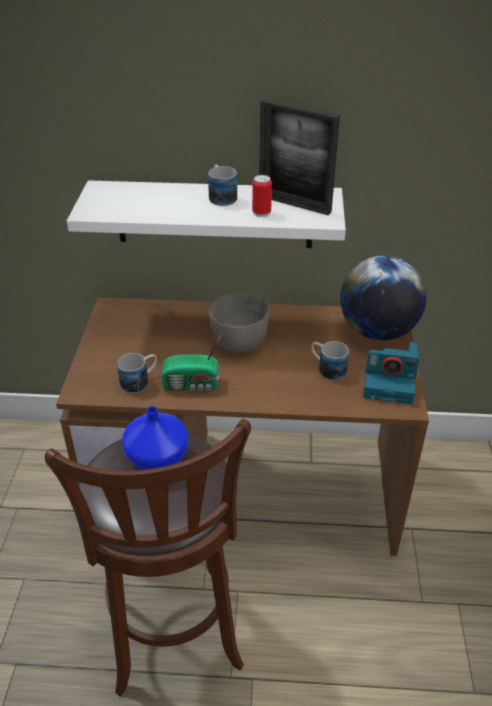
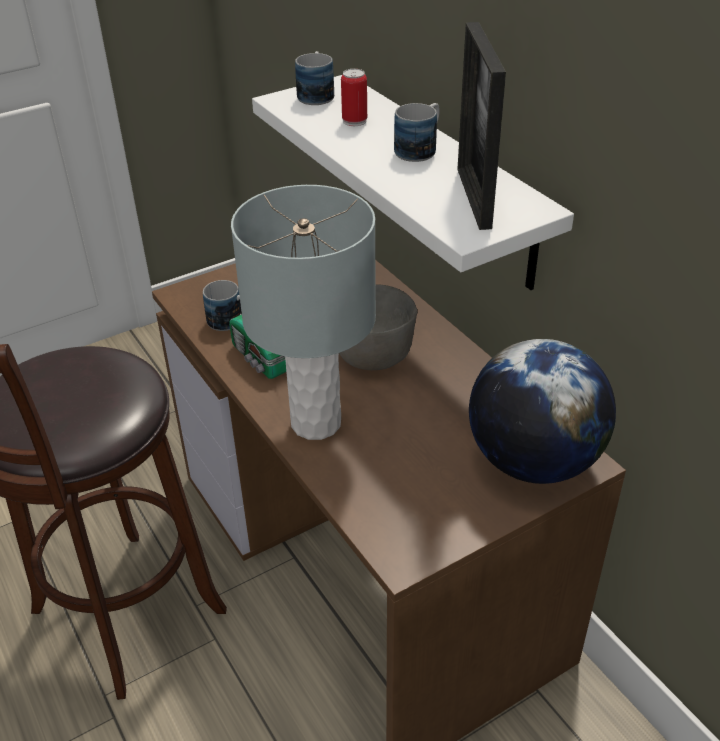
camera: 55 degrees right, 0 degrees up
blue vase [122,406,189,470] -> none
can [252,175,272,217] -> can moved to [341,69,367,126]
mug [311,341,349,380] -> mug moved to [295,51,334,105]
camera [363,342,419,404] -> none
none -> grey table lamp [231,185,376,440]

